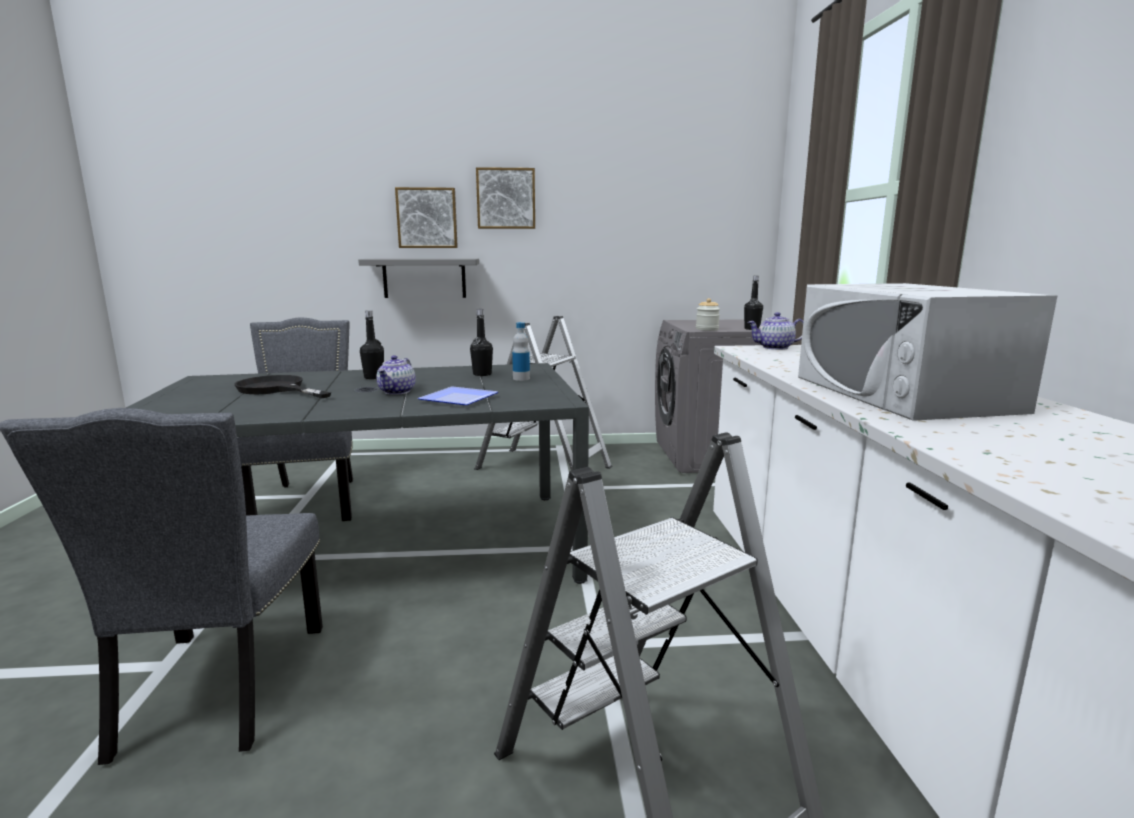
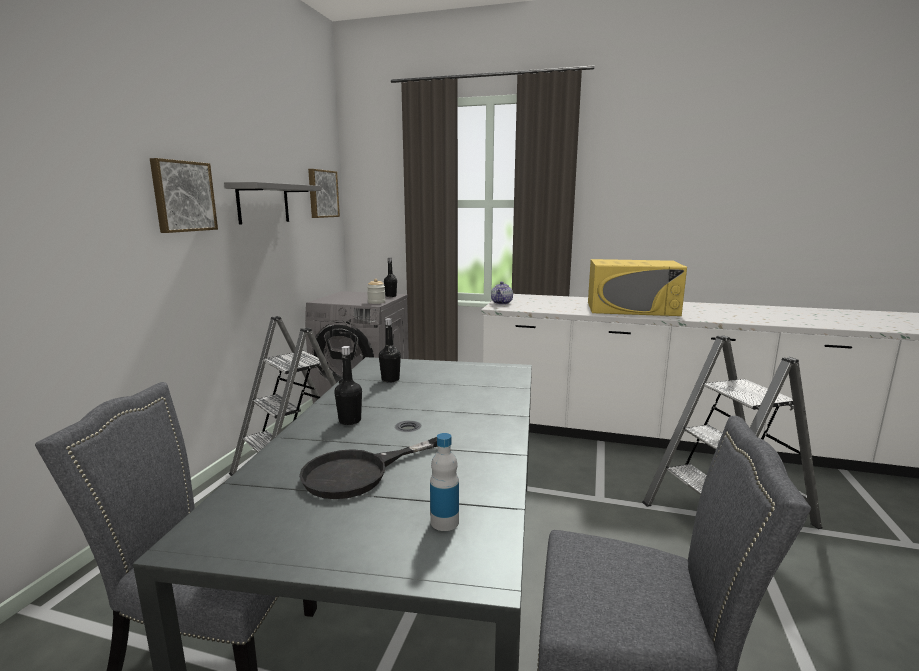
camera: 70 degrees left, 0 degrees up
grey shelf [358,258,479,298] -> grey shelf moved to [224,182,321,225]
teapot [376,355,416,395] -> none
picture [395,187,458,248] -> picture moved to [308,169,340,218]
plate [418,386,498,405] -> none
bottle [512,322,530,381] -> bottle moved to [430,433,459,531]
white microwave [798,283,1058,421] -> yellow microwave [588,259,687,316]

